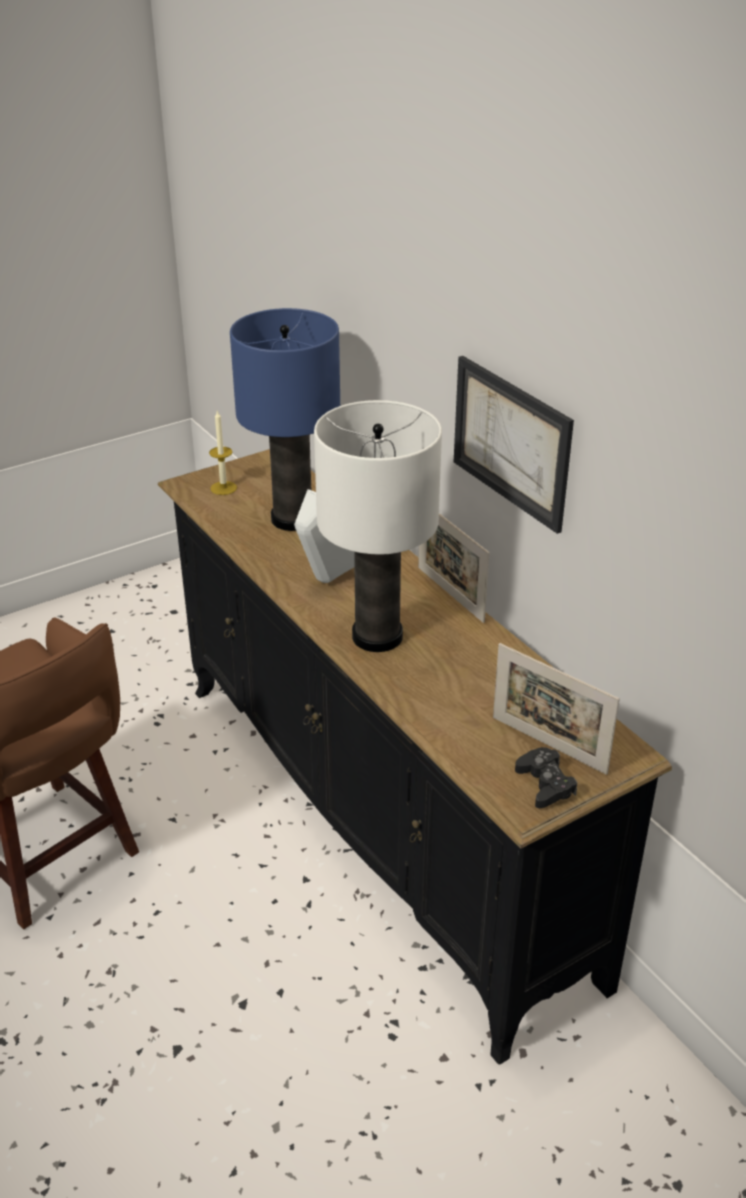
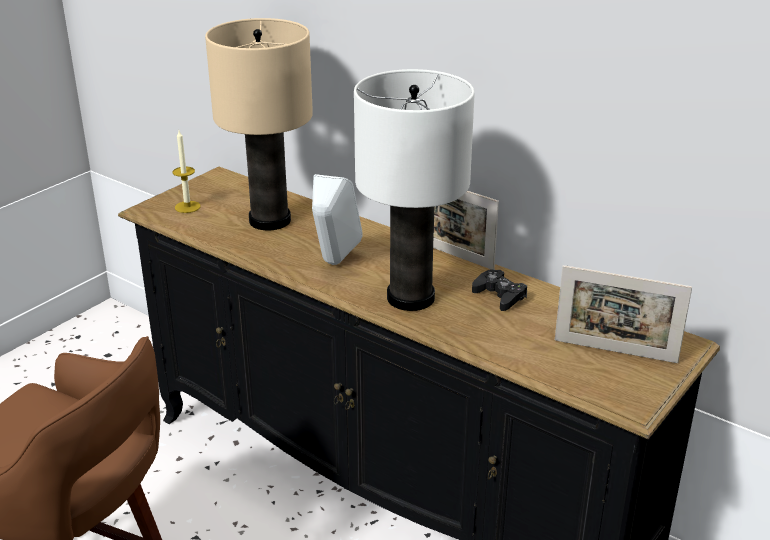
camera: 20 degrees left, 5 degrees down
blue table lamp [230,308,340,531] -> beige table lamp [205,18,313,230]
picture [454,356,574,534] -> none
black game controller [515,747,577,808] -> black game controller moved to [472,269,527,311]

